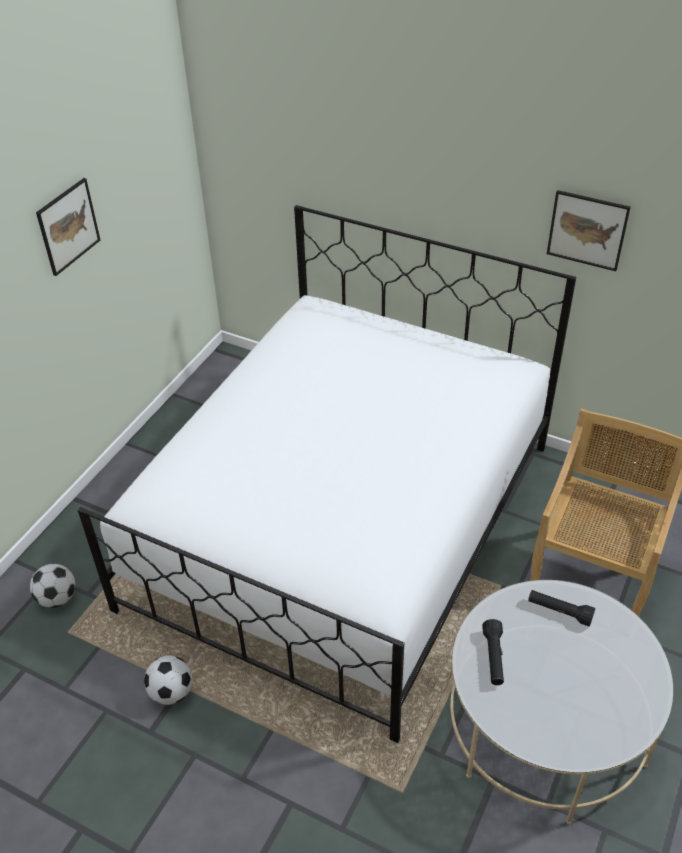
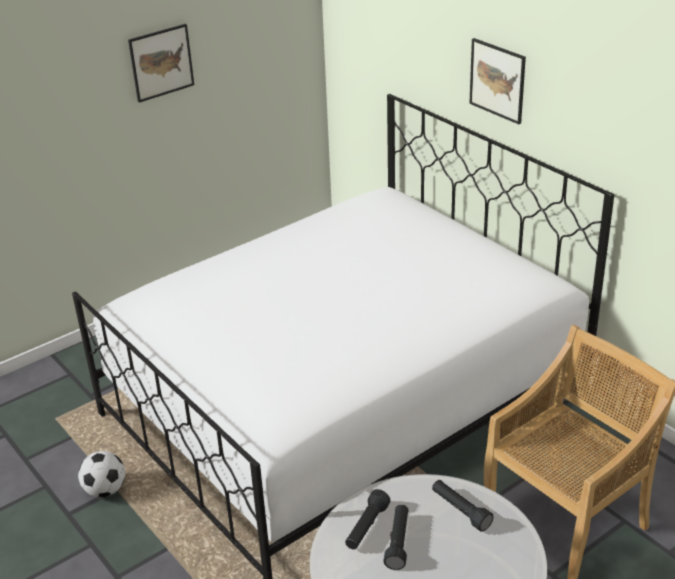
camera: 25 degrees right, 10 degrees down
football [30,564,75,608] -> none
picture [547,190,631,271] -> picture moved to [469,38,526,124]
none -> black flashlight [383,504,408,570]

